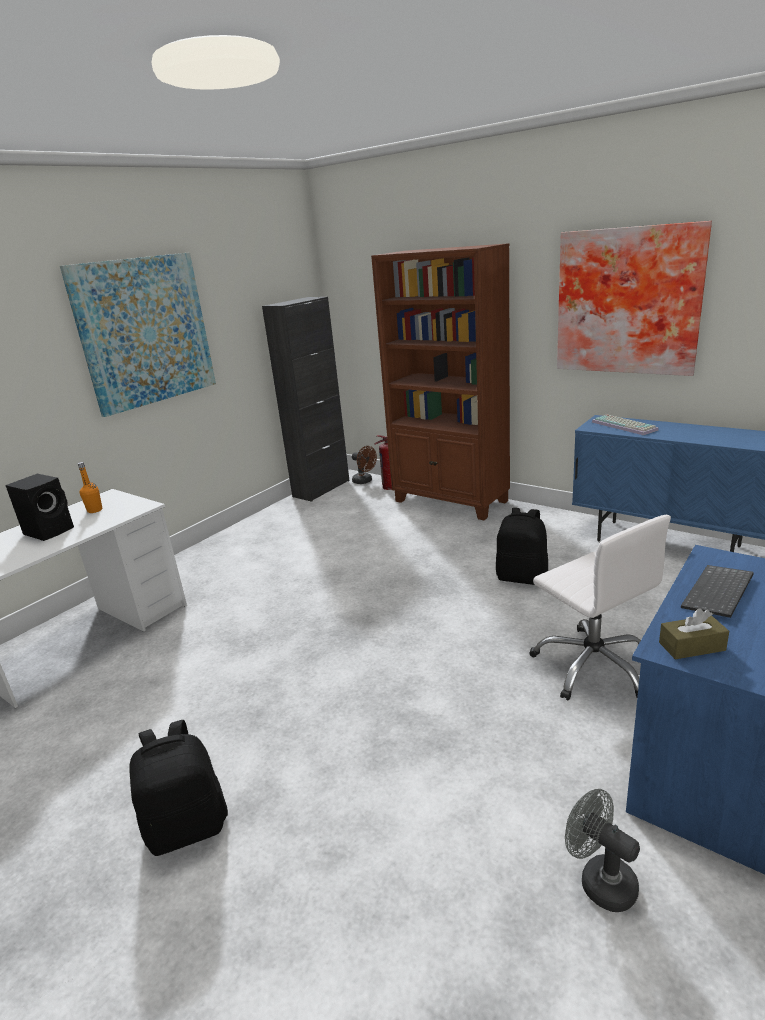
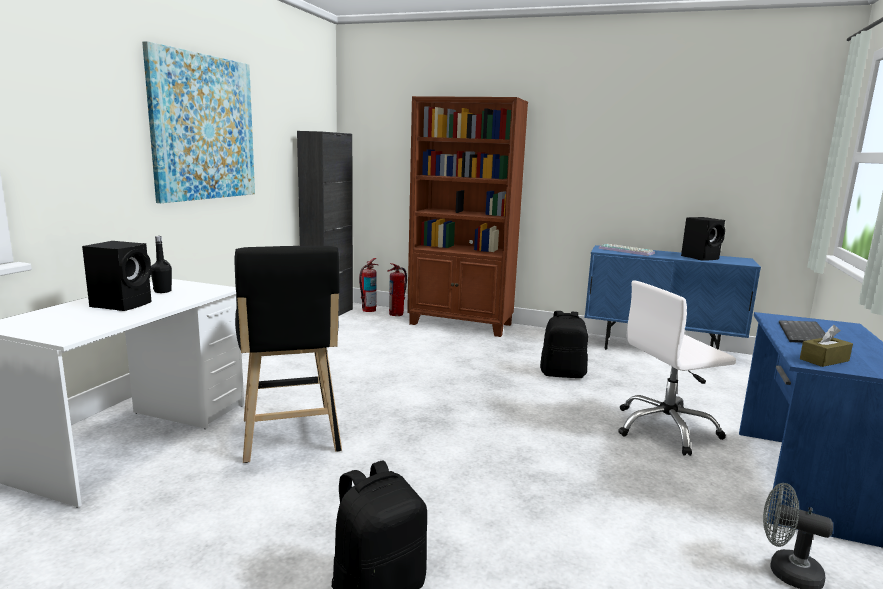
camera: 20 degrees left, 10 degrees down
orange bottle [78,462,102,513] -> black bottle [151,236,172,293]
brown fan [352,446,377,484] -> fire extinguisher [359,258,378,312]
white office chair [530,515,671,701] -> white office chair turned 120 degrees clockwise [618,280,736,456]
picture [557,221,712,376] -> none
none -> black stool [235,246,342,463]
none -> black speaker [681,217,725,261]

